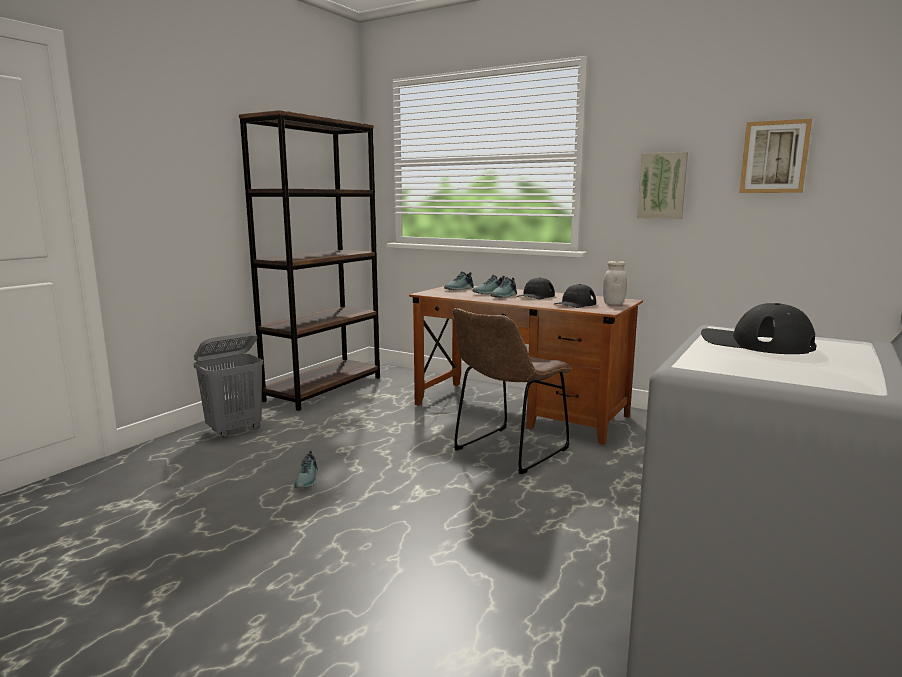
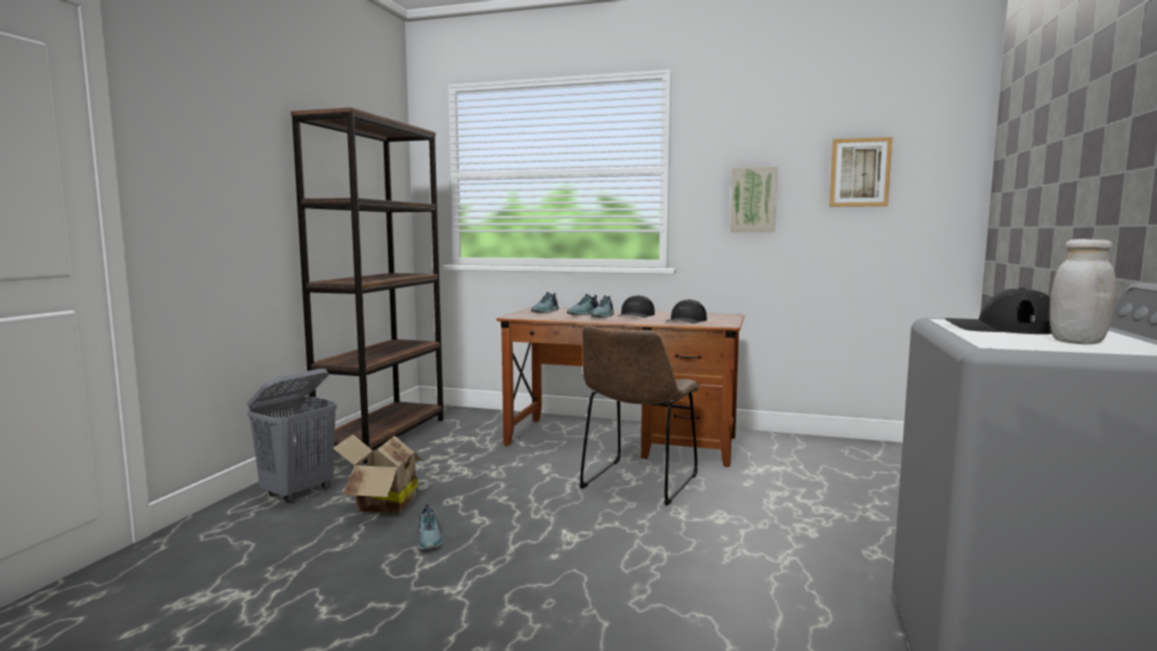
camera: 15 degrees left, 5 degrees down
white jar [603,261,627,305] -> white jar moved to [1050,239,1116,344]
none -> cardboard box [333,434,423,514]

